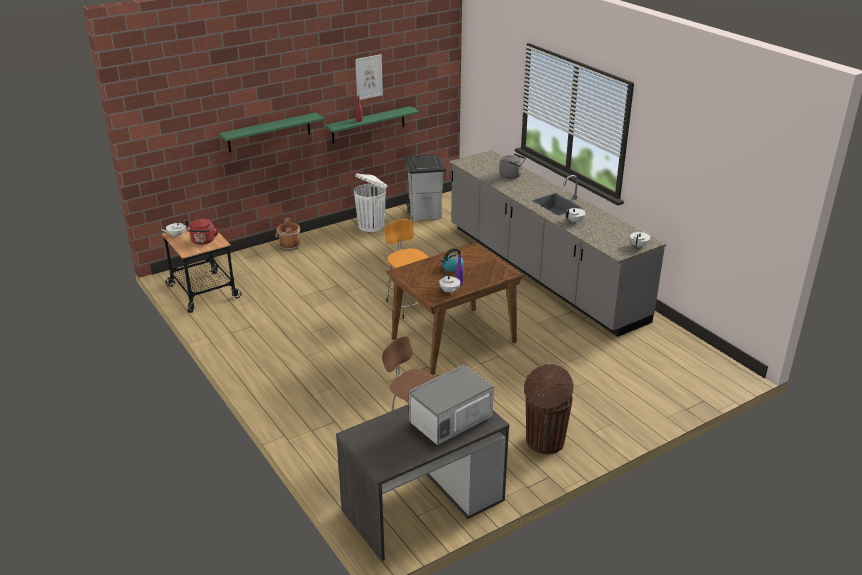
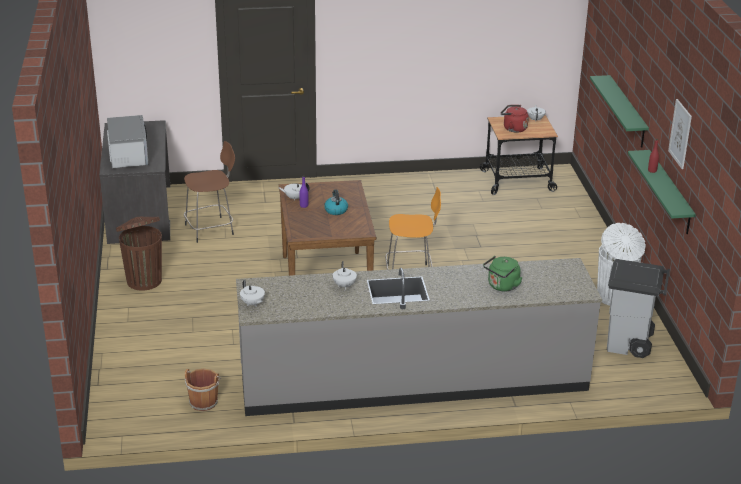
camera: 115 degrees right, 0 degrees up
brown bucket [275,218,300,251] -> brown bucket moved to [185,368,221,411]
grey kettle [499,153,526,179] -> green kettle [483,256,522,292]

